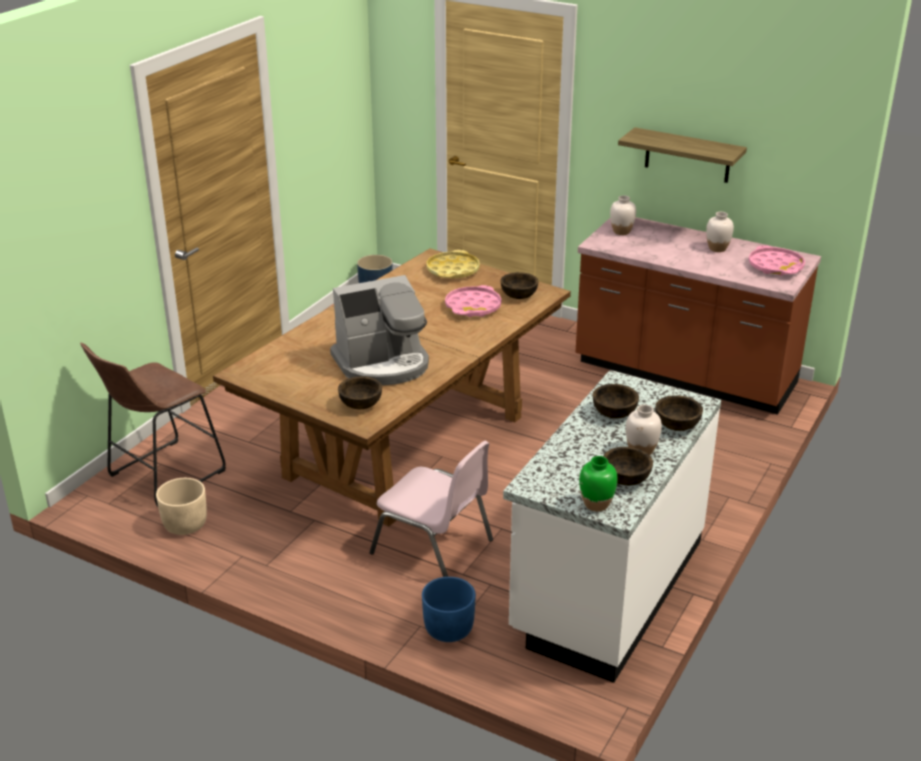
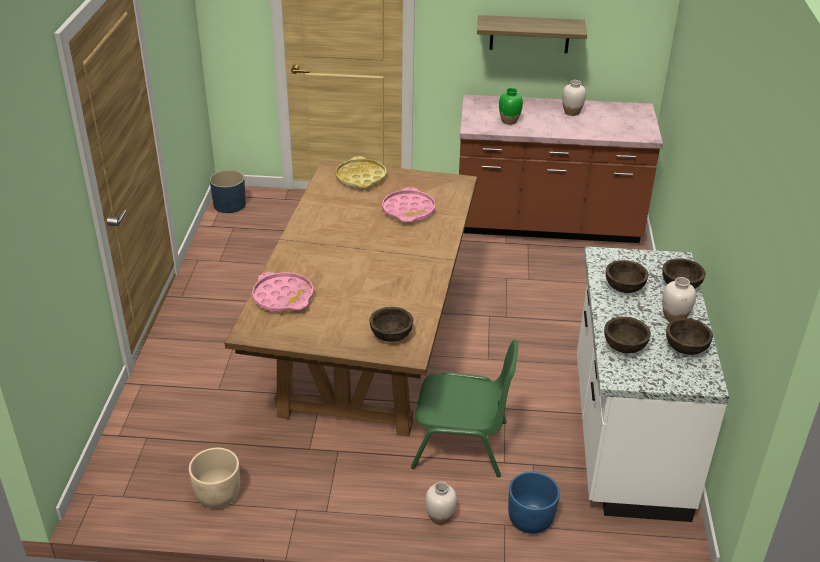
camera: 25 degrees left, 5 degrees up
brown stool [80,343,226,507] -> none
coffee machine [330,275,429,385] -> none
pink chair [369,441,493,577] -> green chair [411,340,519,477]
brown bowl [501,272,538,299] -> brown bowl moved to [604,317,651,353]
green vase [579,456,618,512] -> green vase moved to [499,88,523,125]
white vase [610,195,636,235] -> white vase moved to [425,482,457,525]
pink tray [749,245,805,276] -> pink tray moved to [252,272,314,312]

